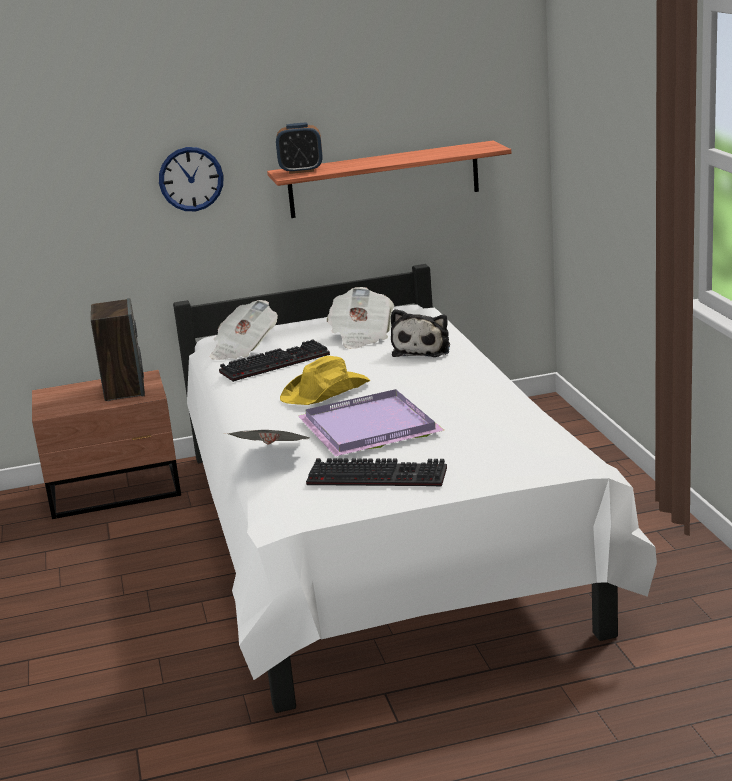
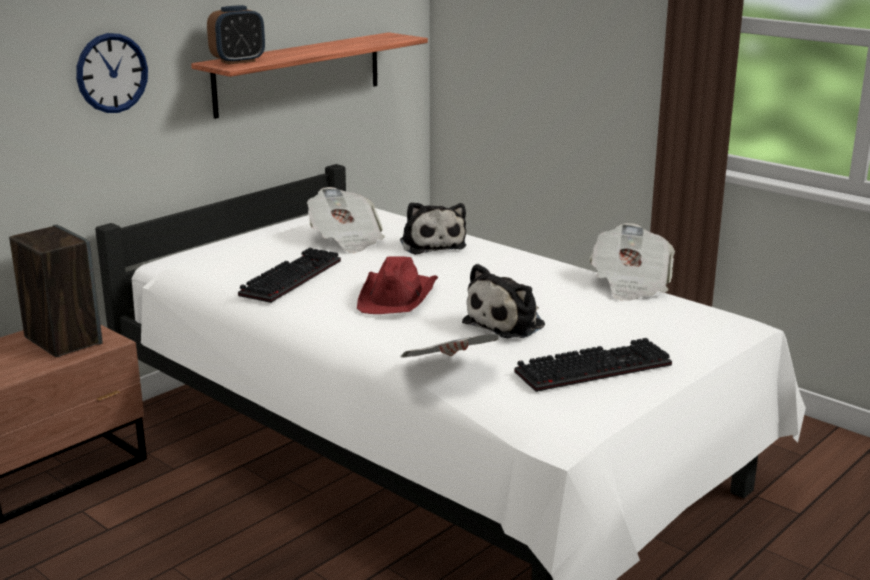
camera: 35 degrees left, 0 degrees up
newspaper [210,300,278,360] -> newspaper moved to [590,223,675,301]
yellow hat [280,356,370,405] -> red hat [357,256,438,314]
purple tray [298,389,444,456] -> plush toy [462,264,545,338]

